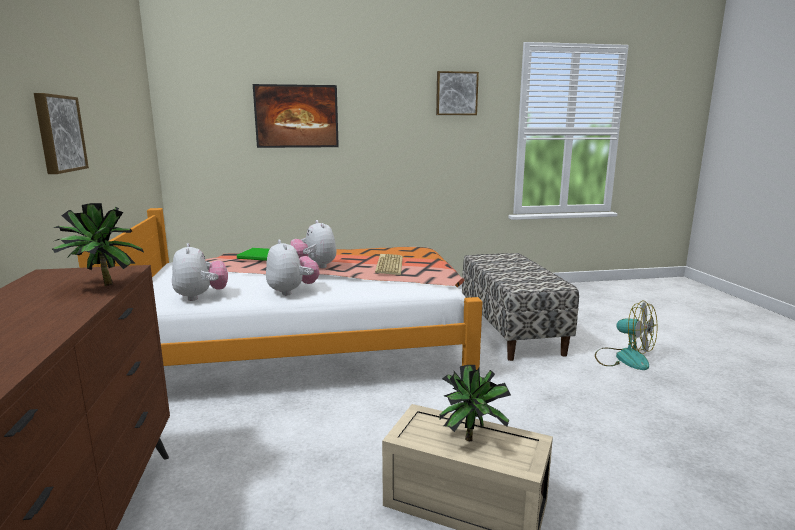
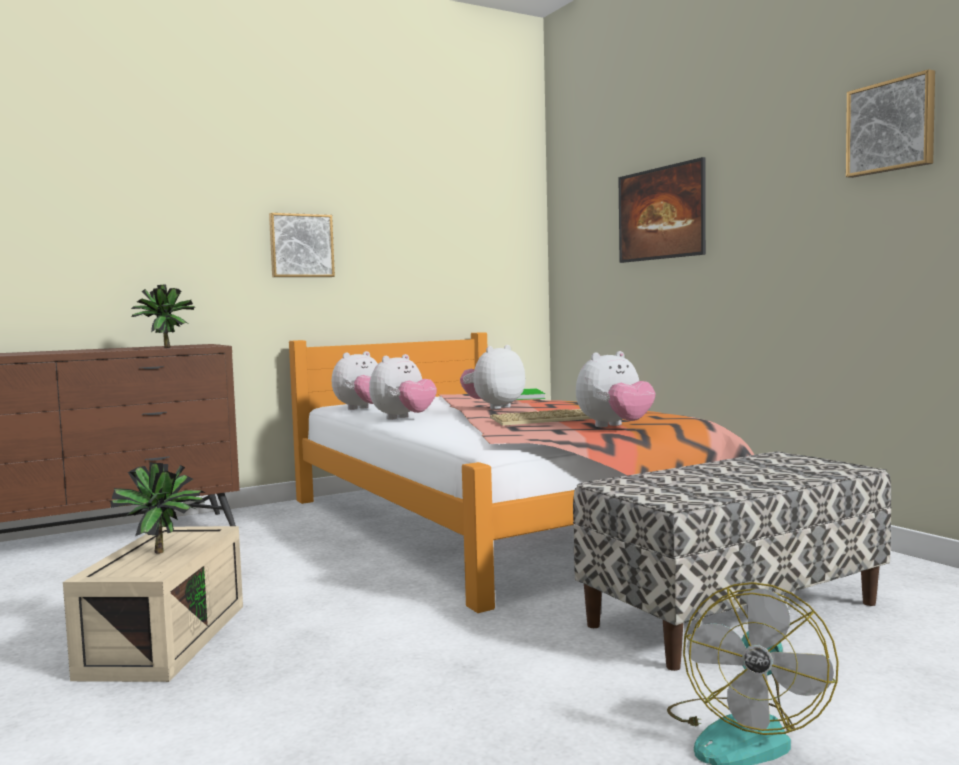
camera: 70 degrees right, 10 degrees down
none -> plush toy [576,351,656,427]

